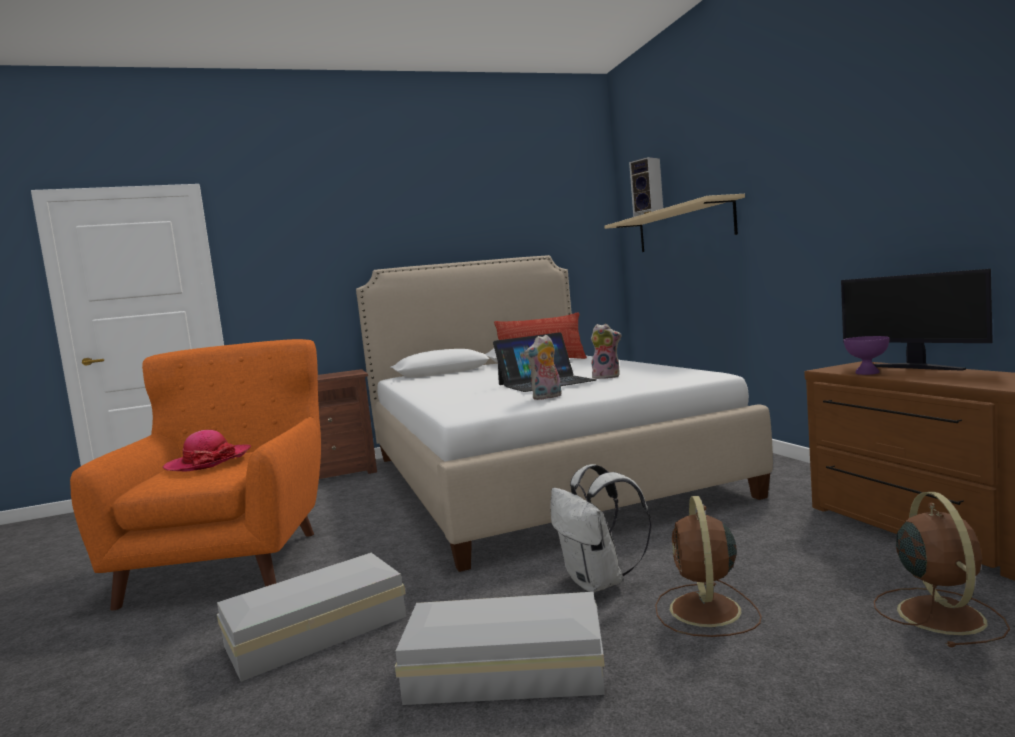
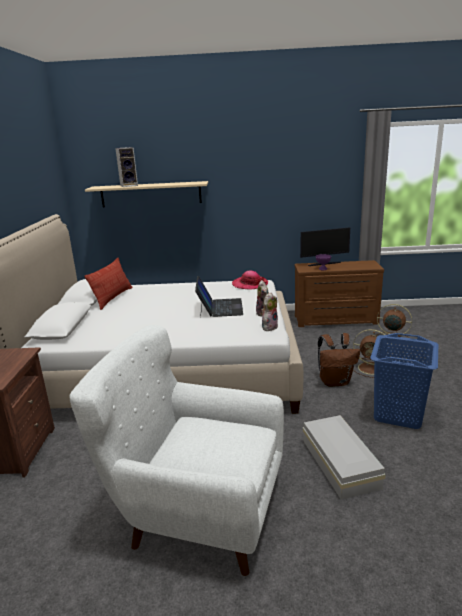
camera: 70 degrees left, 15 degrees up
orange armchair [70,339,321,611] -> white armchair [69,325,284,576]
hat [163,430,251,472] -> hat moved to [232,271,268,289]
white storage box [395,592,605,705] -> blue laundry basket [370,333,438,429]
white backpack [551,464,651,592] -> brown backpack [318,333,360,387]
plush toy [591,324,621,379] -> plush toy moved to [261,292,278,331]

